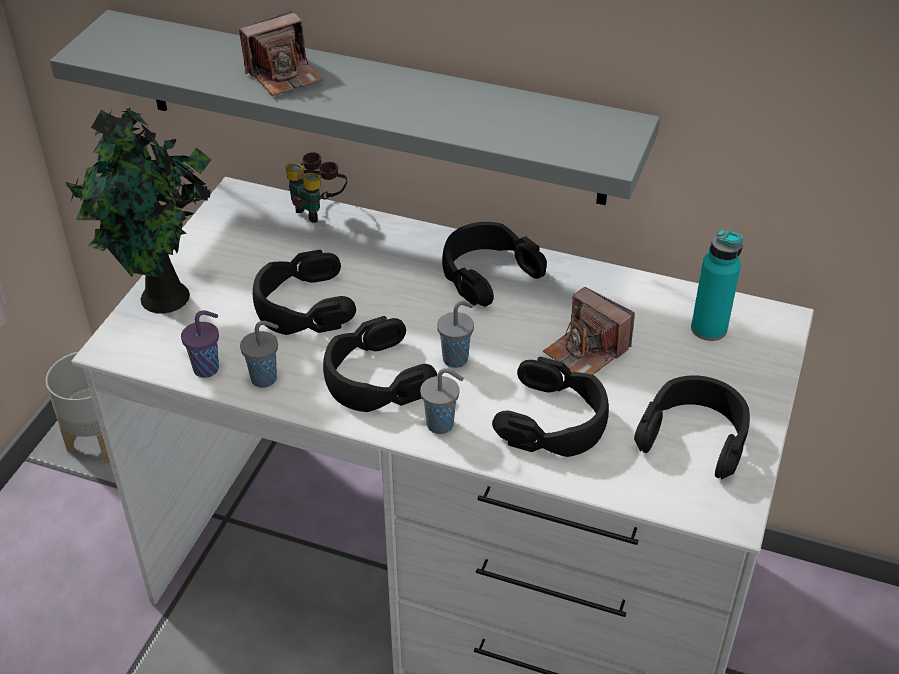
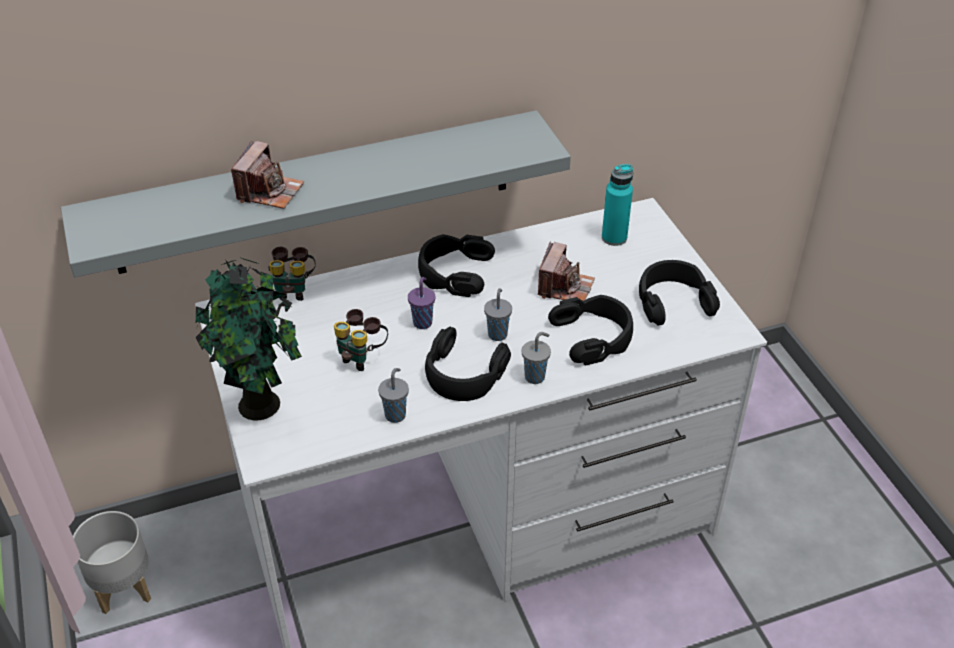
camera: 40 degrees left, 0 degrees up
purple cup [181,310,219,378] -> purple cup moved to [408,277,436,329]
black headphones [253,250,356,335] -> binoculars [334,309,388,371]
camera [543,287,635,375] -> camera turned 75 degrees counterclockwise [538,241,595,301]

